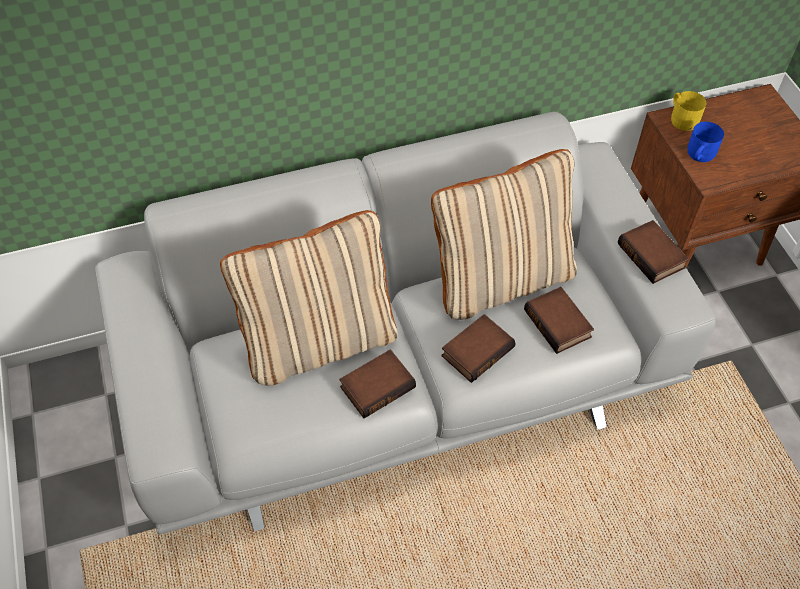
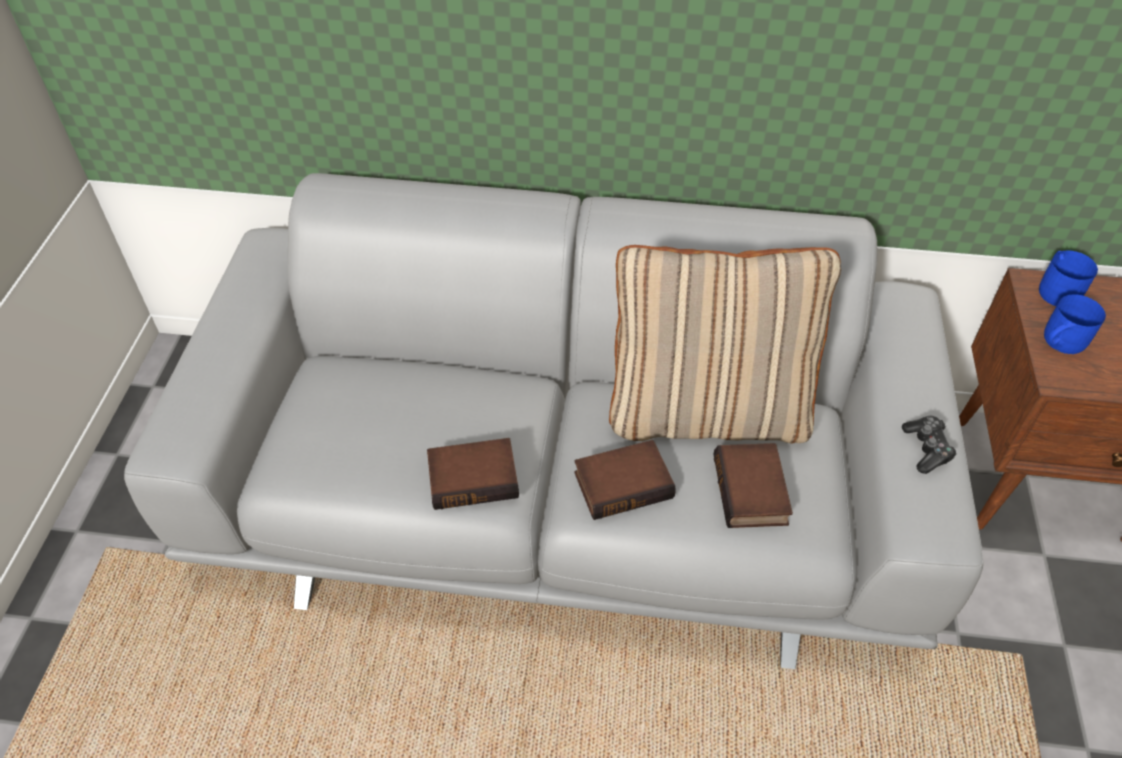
camera: 25 degrees right, 5 degrees down
beige pillow [220,210,397,386] -> none
book [618,220,689,284] -> game controller [902,416,957,474]
yellow mug [671,91,706,131] -> blue mug [1039,250,1098,306]

